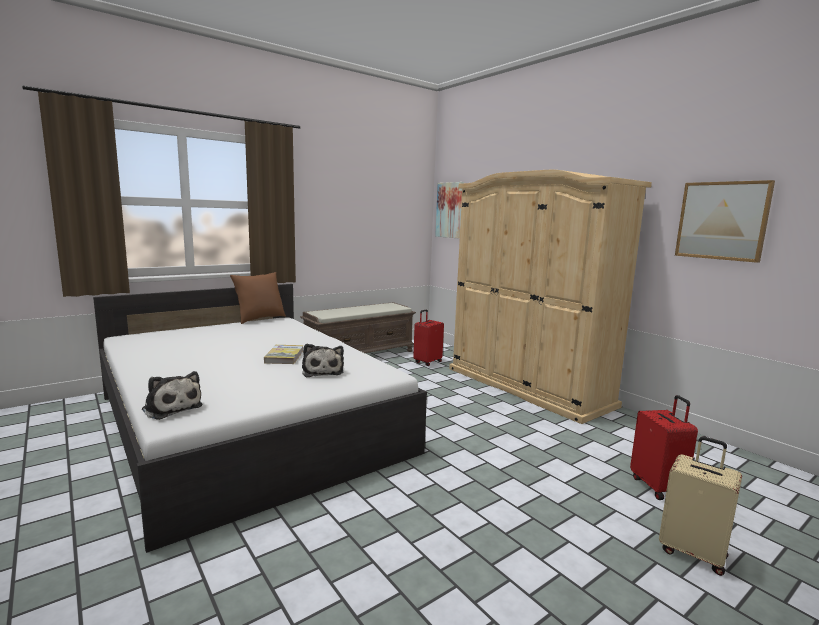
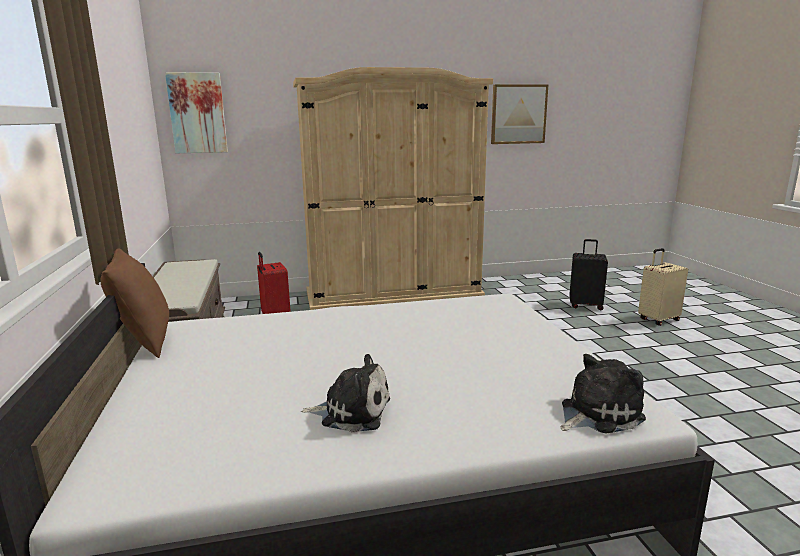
camera: 65 degrees left, 5 degrees up
book [264,345,304,364] -> none
plush toy [302,343,344,377] -> plush toy moved to [301,354,390,432]
red suitcase [630,395,698,500] -> black suitcase [569,239,608,310]

